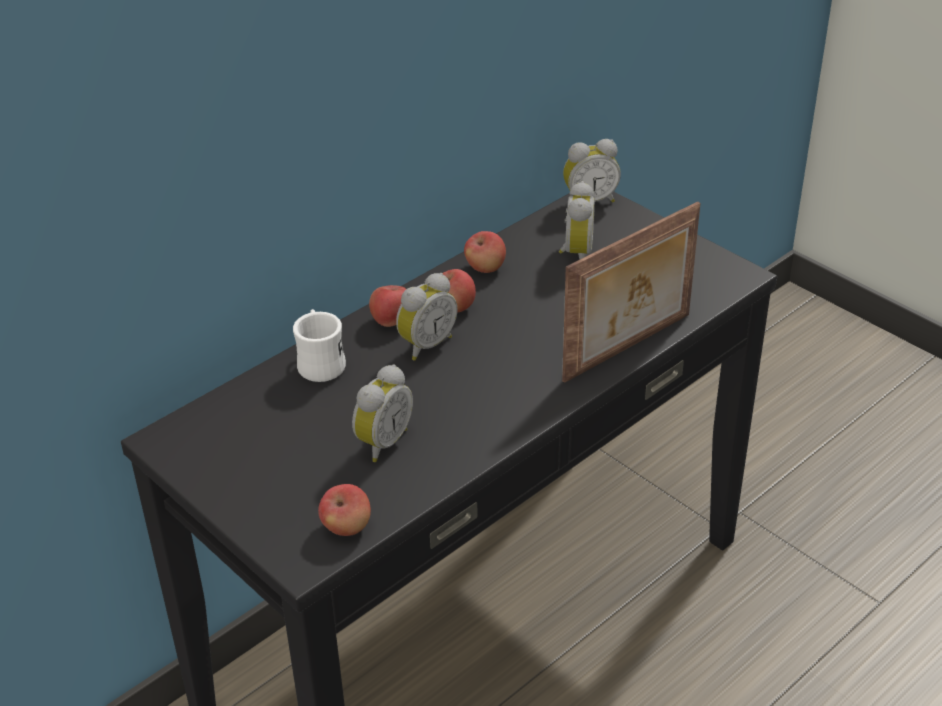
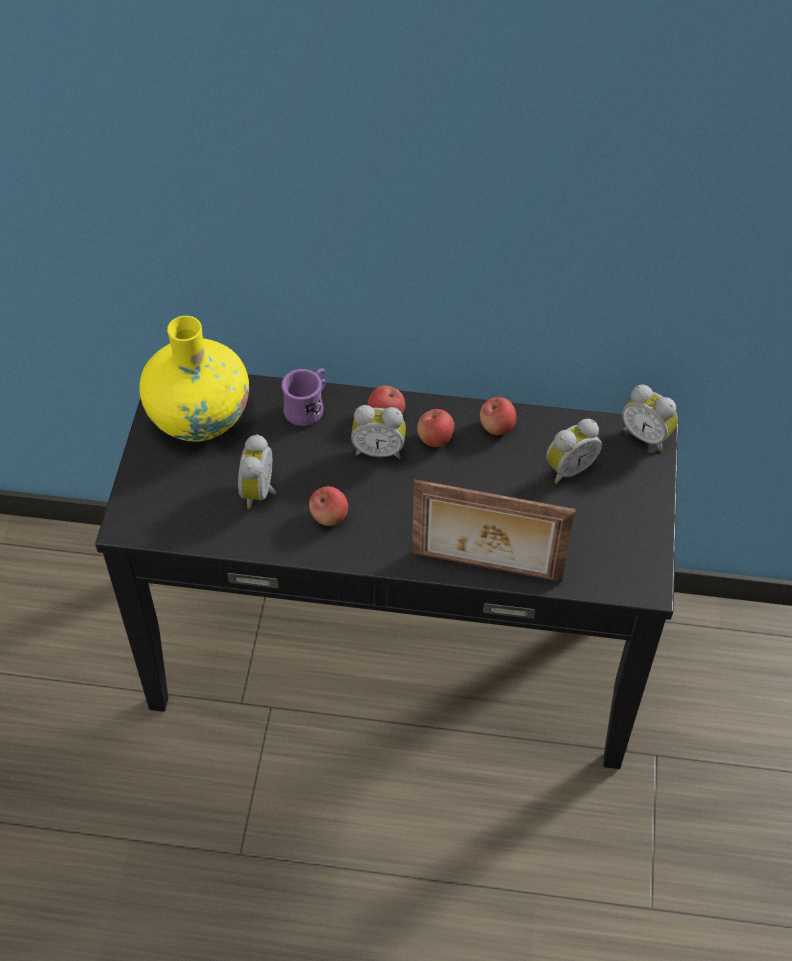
camera: 50 degrees right, 15 degrees up
white mug [293,309,346,382] -> purple mug [281,368,326,426]
apple [318,484,371,536] -> apple moved to [309,486,348,526]
alarm clock [352,364,413,462] -> alarm clock turned 105 degrees clockwise [238,434,277,510]
none -> yellow vase [139,316,249,442]

